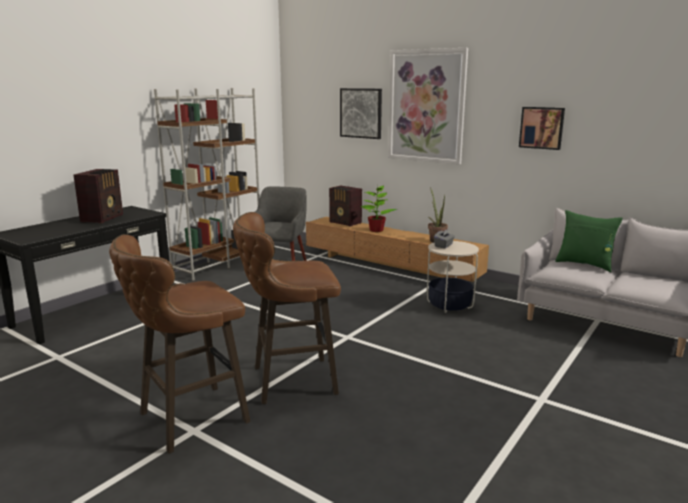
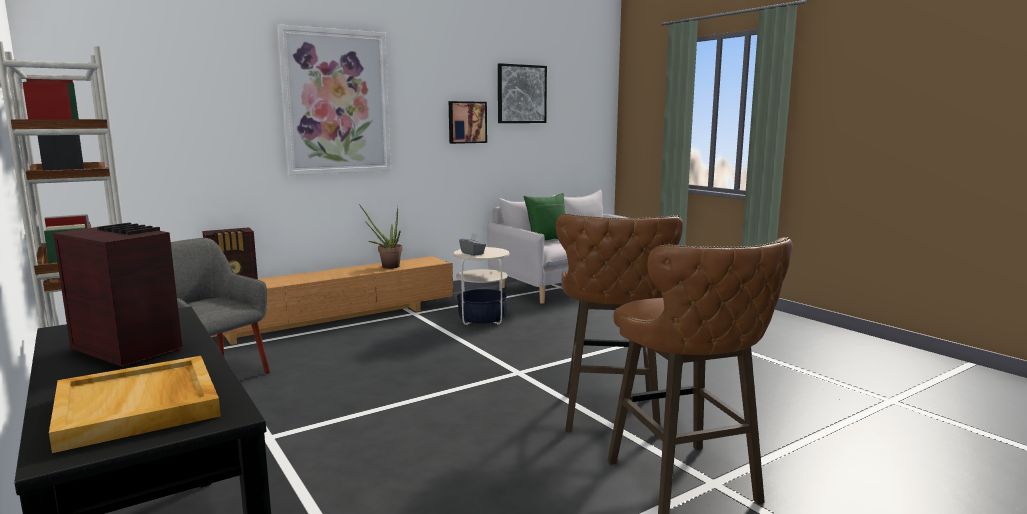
camera: 70 degrees left, 5 degrees down
picture [340,88,382,139] -> picture moved to [498,63,547,123]
potted plant [360,186,397,232] -> none
none -> beige tray [49,356,221,453]

